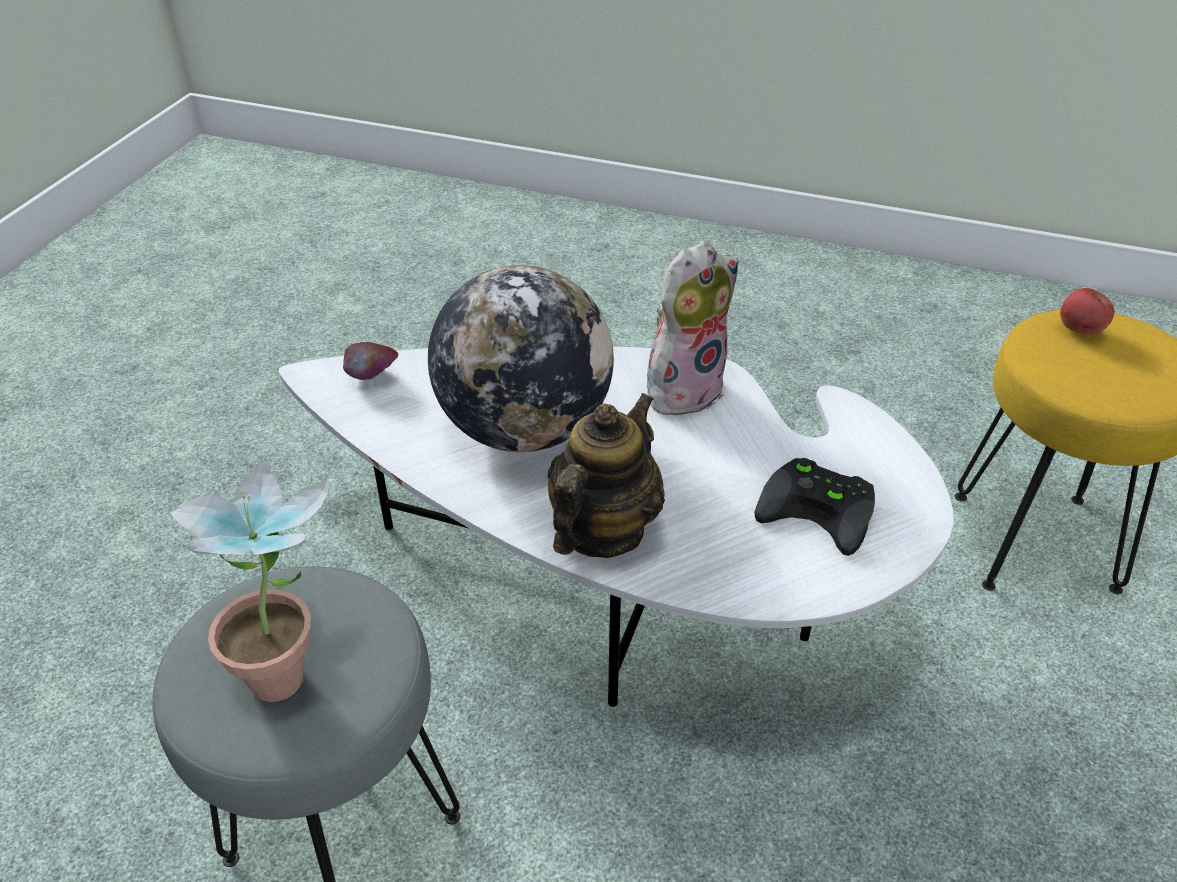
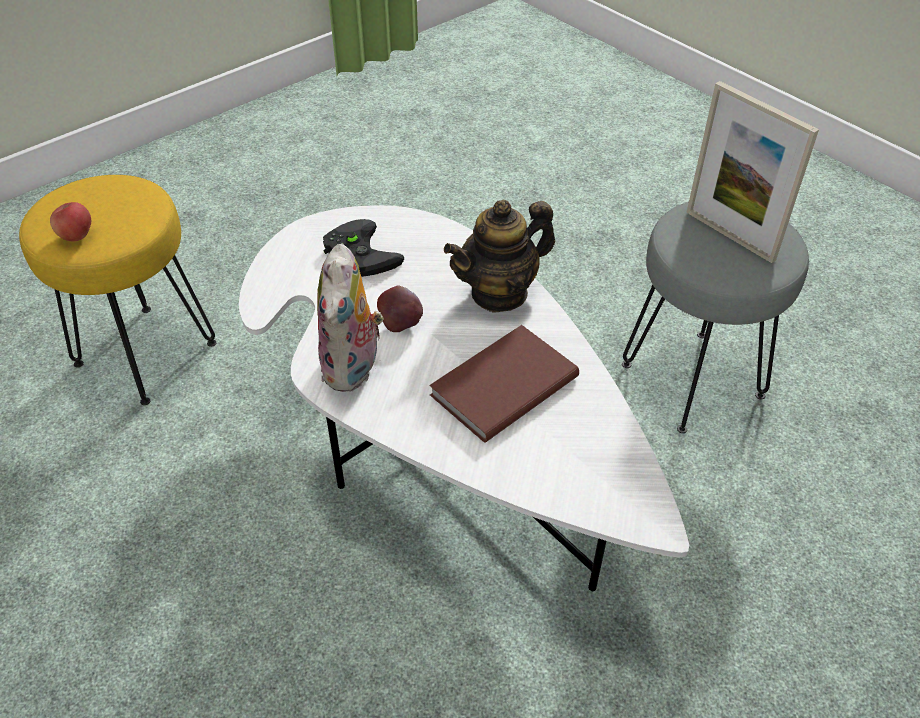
camera: 150 degrees left, 5 degrees up
potted plant [170,459,329,702] -> picture frame [686,81,819,263]
apple [343,342,398,380] -> apple moved to [377,285,423,332]
globe [428,265,614,452] -> brown book [429,325,579,443]
plush toy [647,241,739,419] -> plush toy turned 75 degrees counterclockwise [317,244,384,392]

